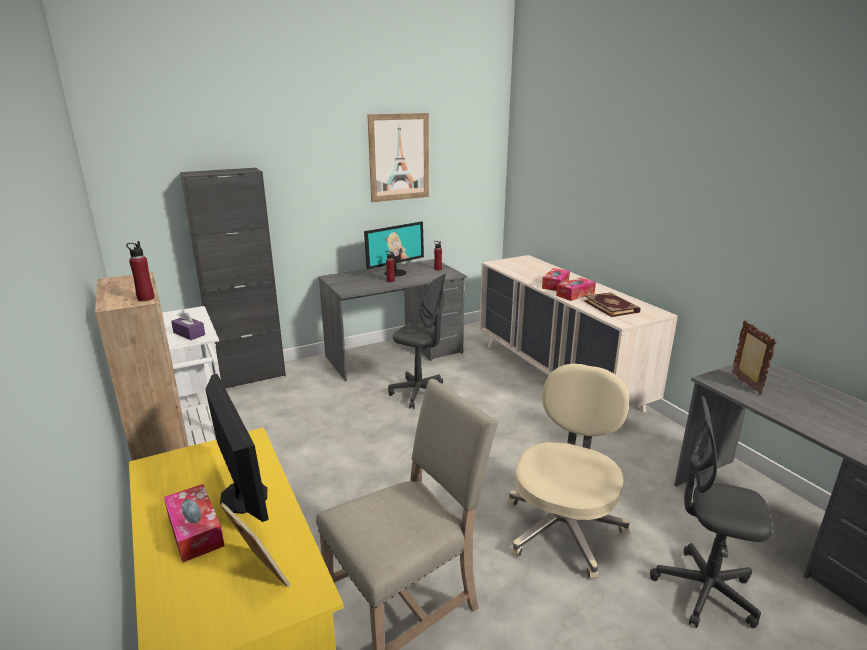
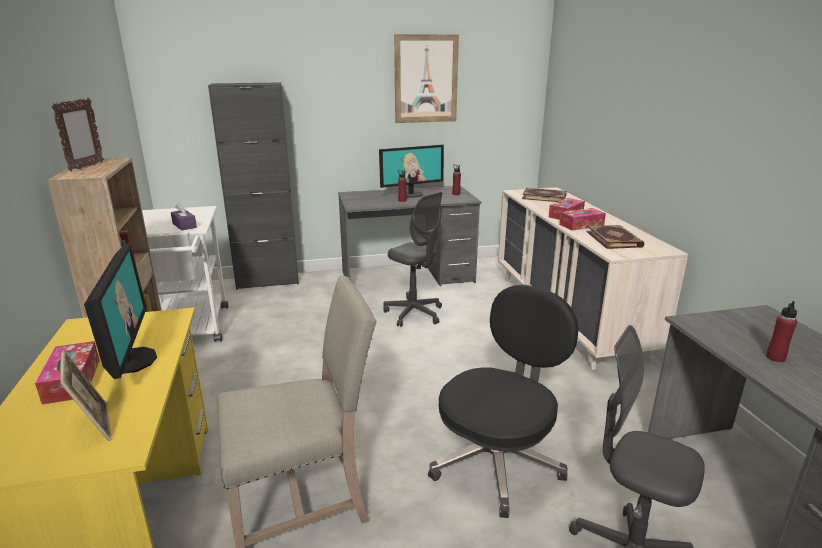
camera: 15 degrees right, 0 degrees up
red bottle [126,241,155,301] -> red bottle moved to [766,301,797,362]
beige office chair [508,364,629,579] -> black office chair [428,285,579,518]
picture frame [732,320,777,395] -> picture frame moved to [51,98,104,171]
none -> book [522,188,567,202]

